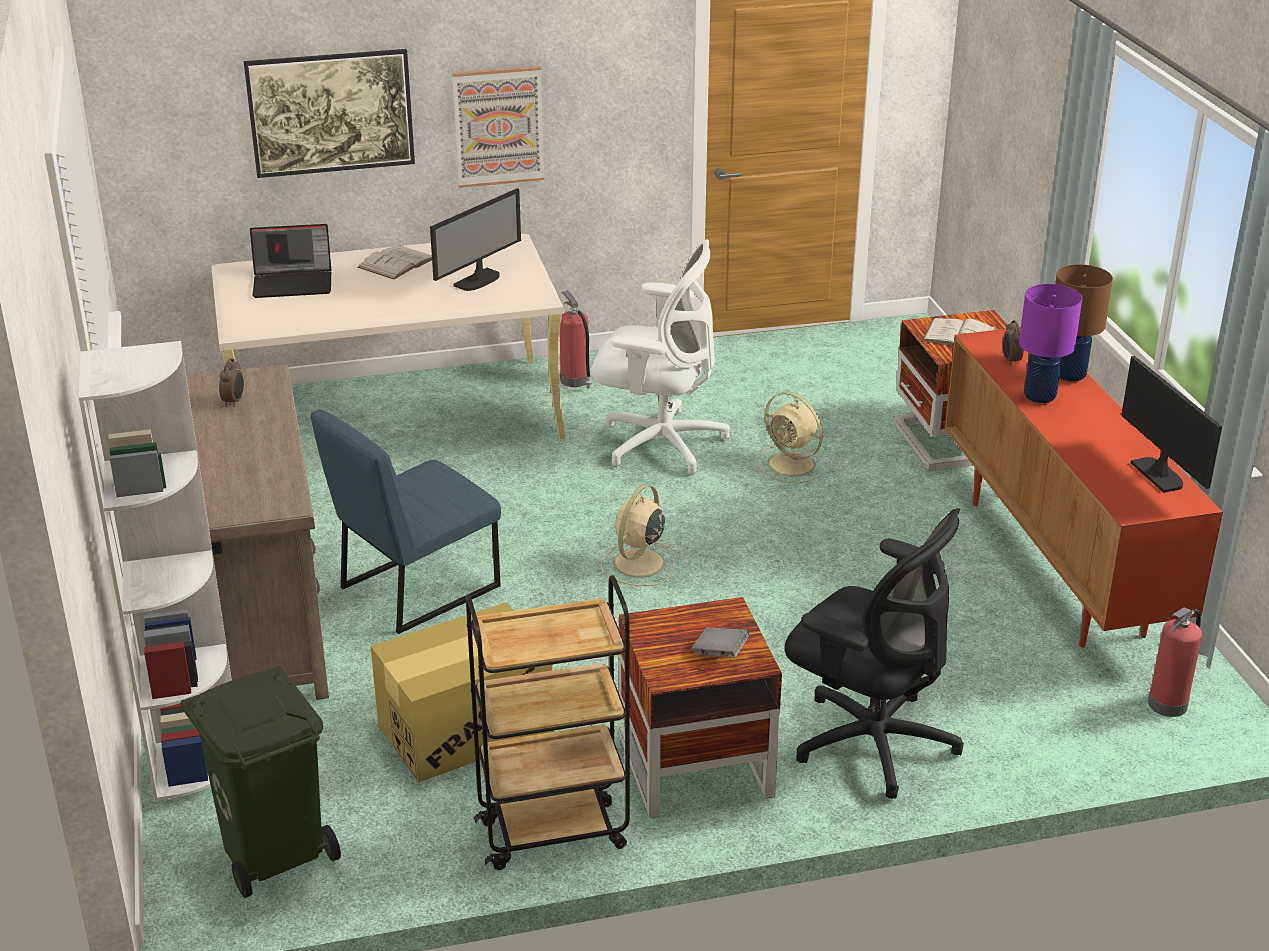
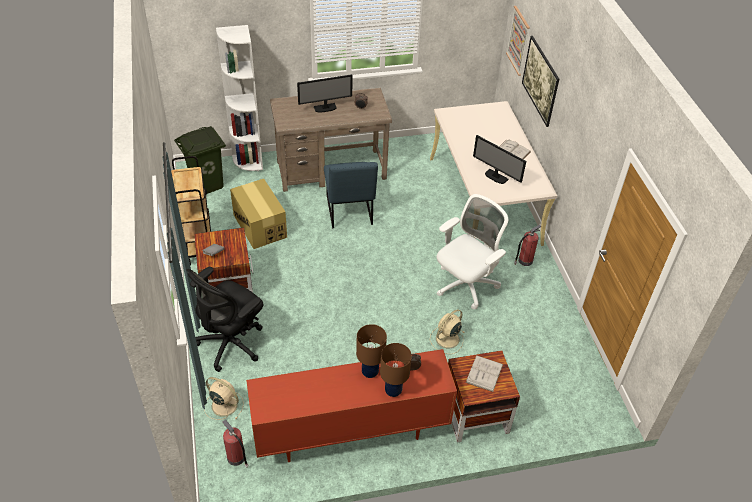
camera: 90 degrees right, 15 degrees up
laptop [250,224,331,298] -> none
blue chair [311,409,501,634] -> blue chair turned 150 degrees counterclockwise [324,162,378,228]
picture [452,66,544,188] -> picture moved to [506,6,530,76]
white office chair [591,239,730,474] -> white office chair turned 150 degrees counterclockwise [436,194,508,309]
beige fan [601,484,674,586] -> beige fan moved to [204,377,244,420]
purple table lamp [1019,284,1082,403] -> brown table lamp [356,324,387,378]
monitor [1121,356,1222,493] -> monitor moved to [297,74,353,113]

